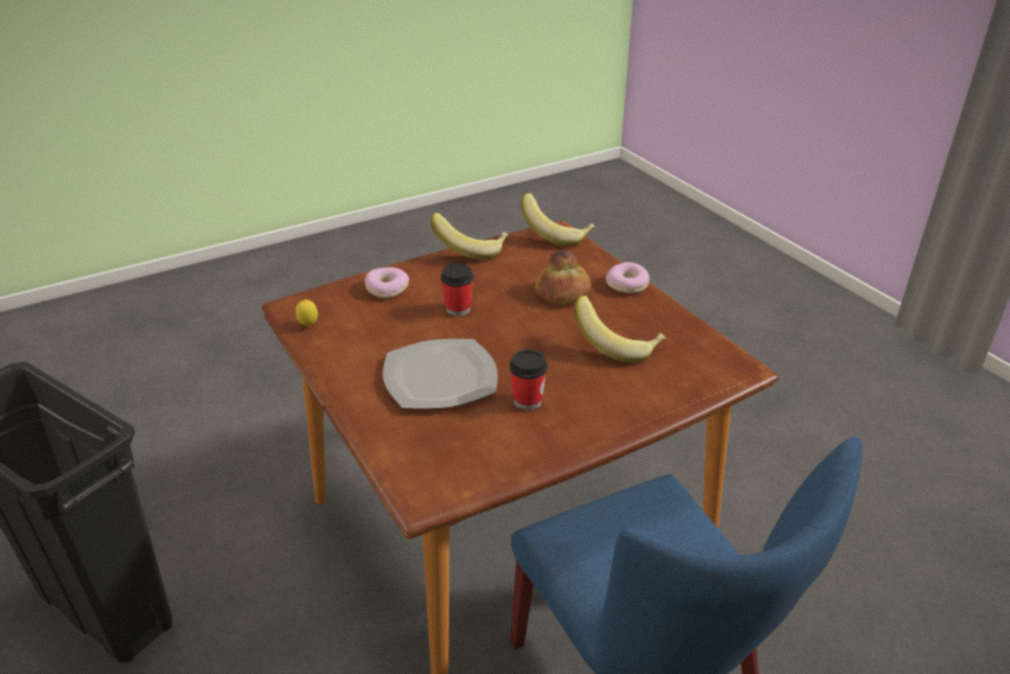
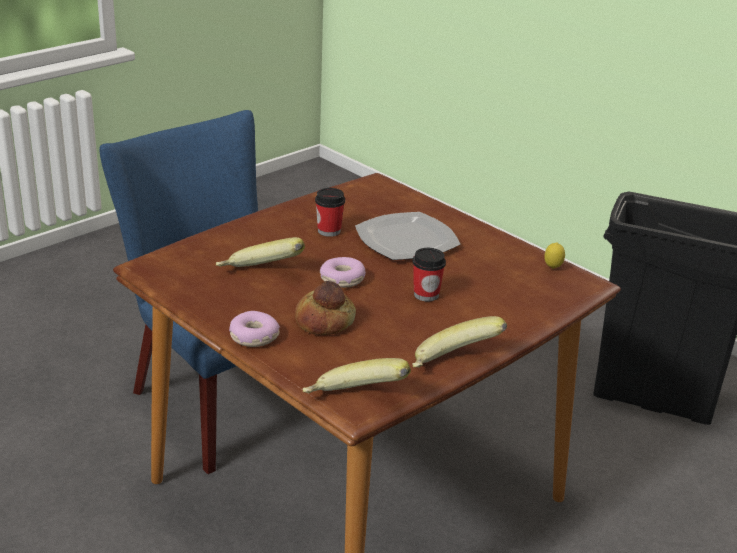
camera: 165 degrees right, 5 degrees down
donut [365,267,409,298] -> donut moved to [320,257,366,288]

